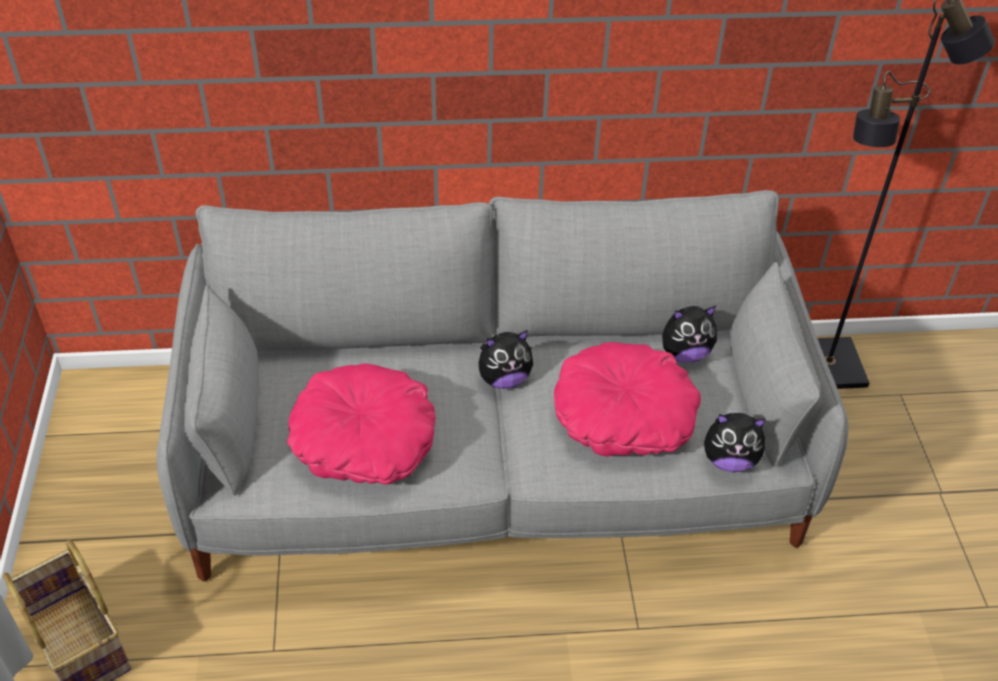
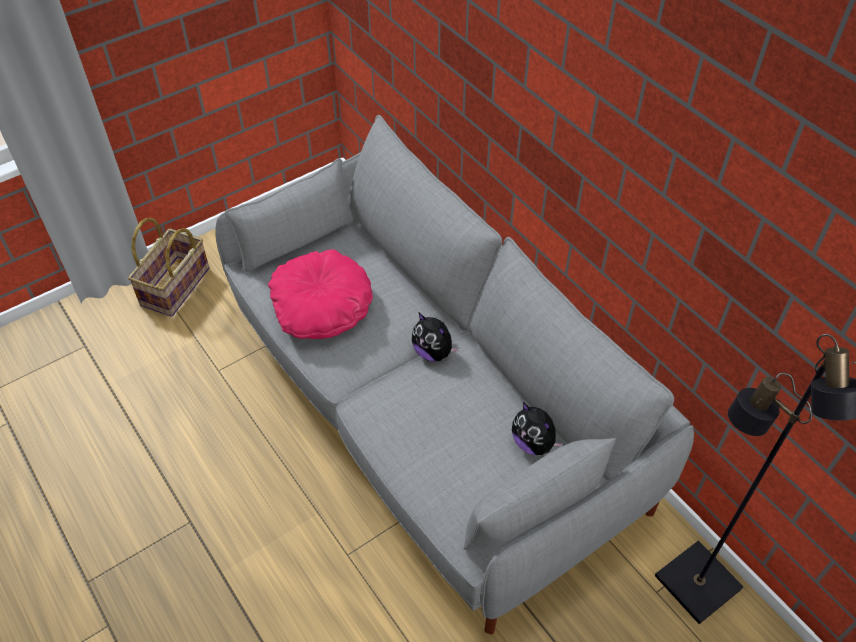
camera: 60 degrees right, 5 degrees up
pink pillow [554,342,701,456] -> none
plush toy [704,413,766,472] -> none

